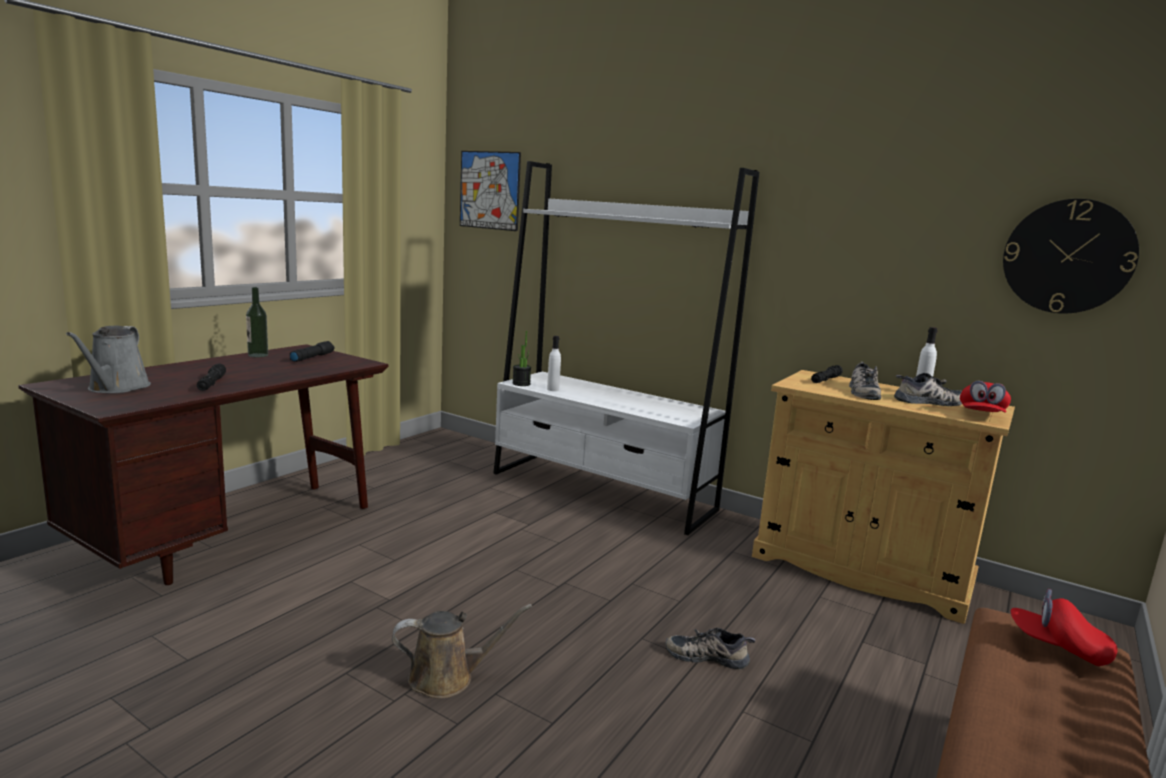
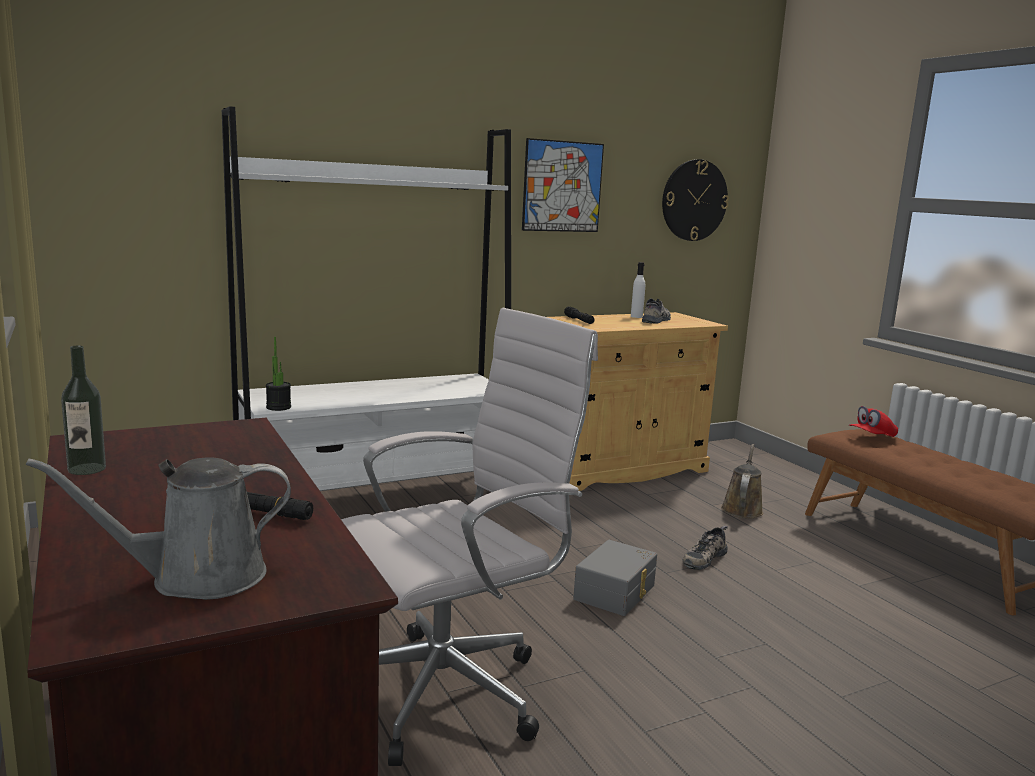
camera: 60 degrees left, 0 degrees up
grey watering can [66,326,151,393] -> grey watering can turned 135 degrees clockwise [26,457,291,600]
black flashlight [290,341,334,362] -> none
brown watering can [392,604,532,698] -> brown watering can moved to [721,444,763,518]
picture [460,151,521,231] -> picture moved to [522,138,604,232]
white bottle [547,336,561,391] -> none
shoe [849,362,881,400] -> none
red cap [960,381,1011,413] -> none
none -> white office chair [341,308,598,766]
none -> grey storage box [573,540,657,616]

